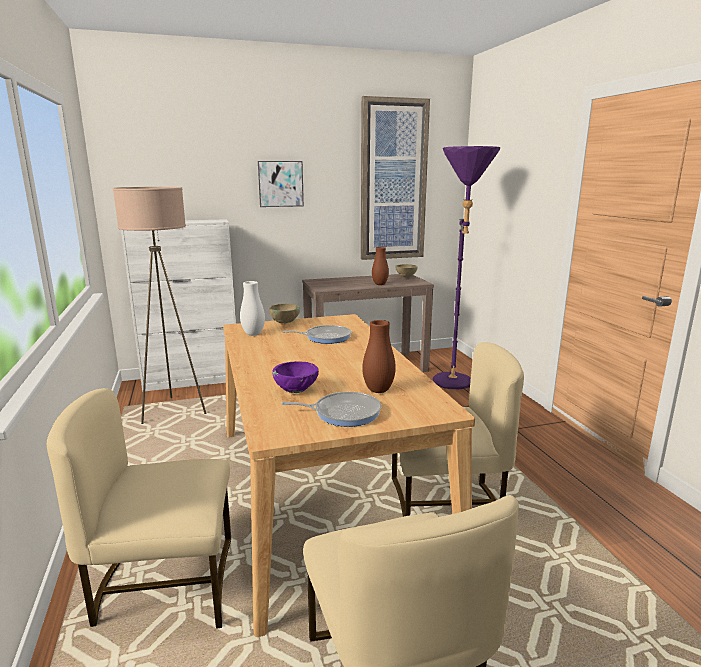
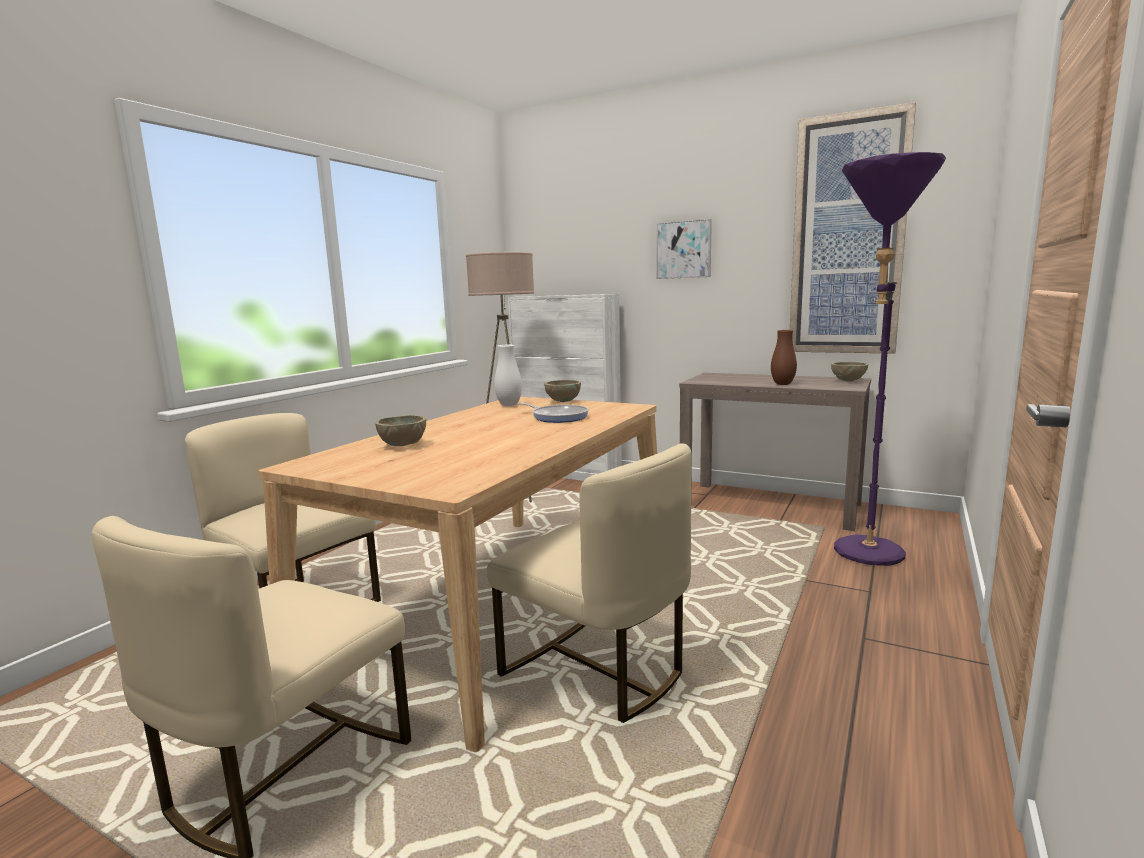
camera: 45 degrees right, 5 degrees down
purple bowl [273,361,319,393] -> beige bowl [375,415,426,446]
frying pan [281,392,381,427] -> none
brown vase [362,320,396,393] -> none

